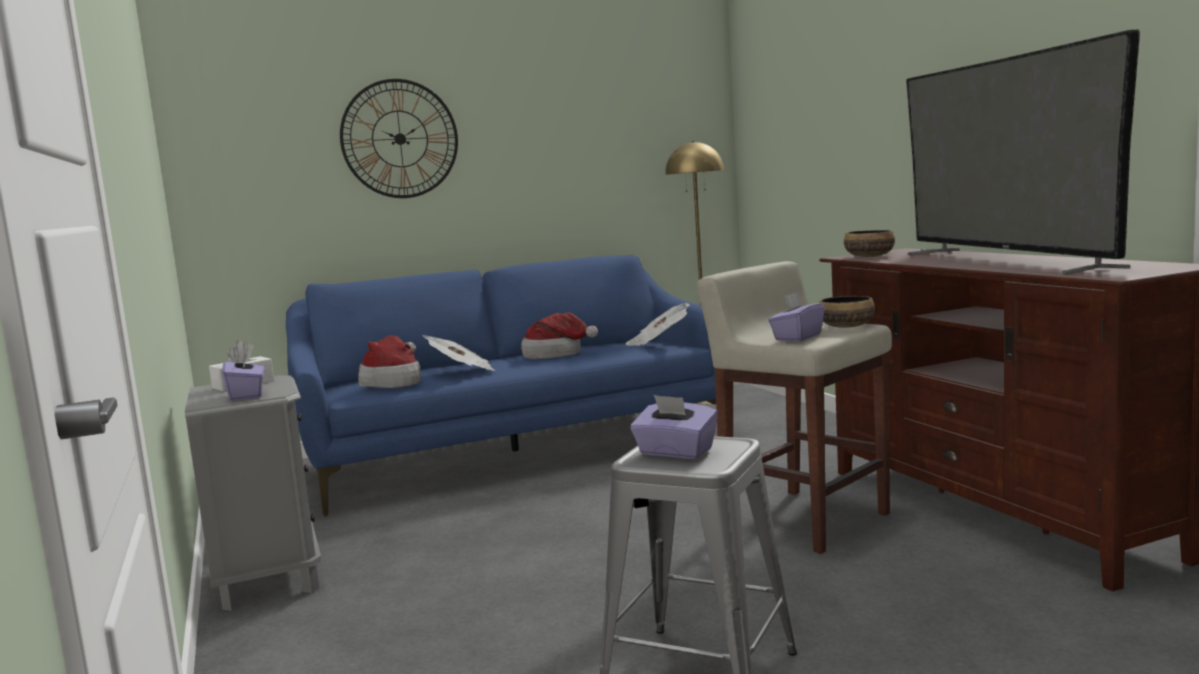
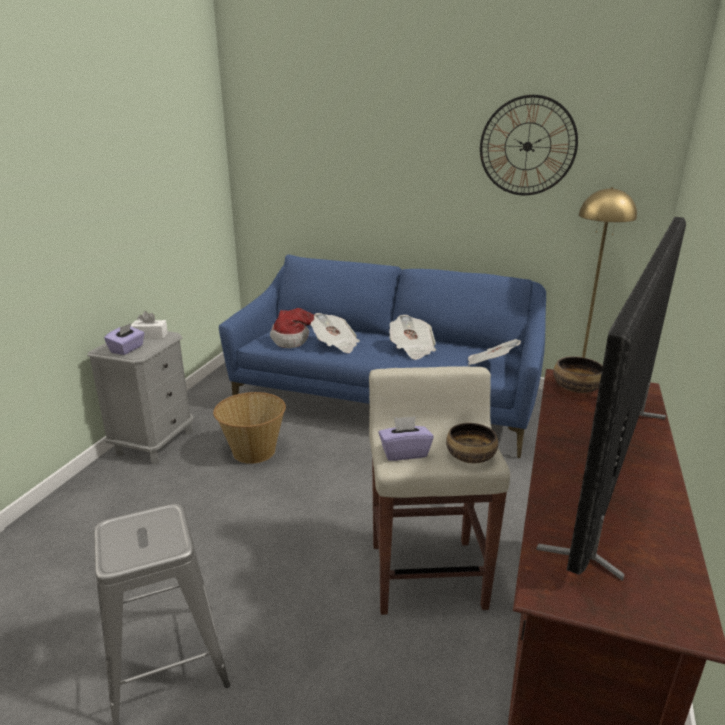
camera: 40 degrees right, 15 degrees up
wall clock [340,79,458,198] -> wall clock moved to [480,95,578,195]
hat [521,313,598,359] -> newspaper [389,315,436,360]
purple tissue box [630,395,718,459] -> none
none -> basket [213,392,286,464]

